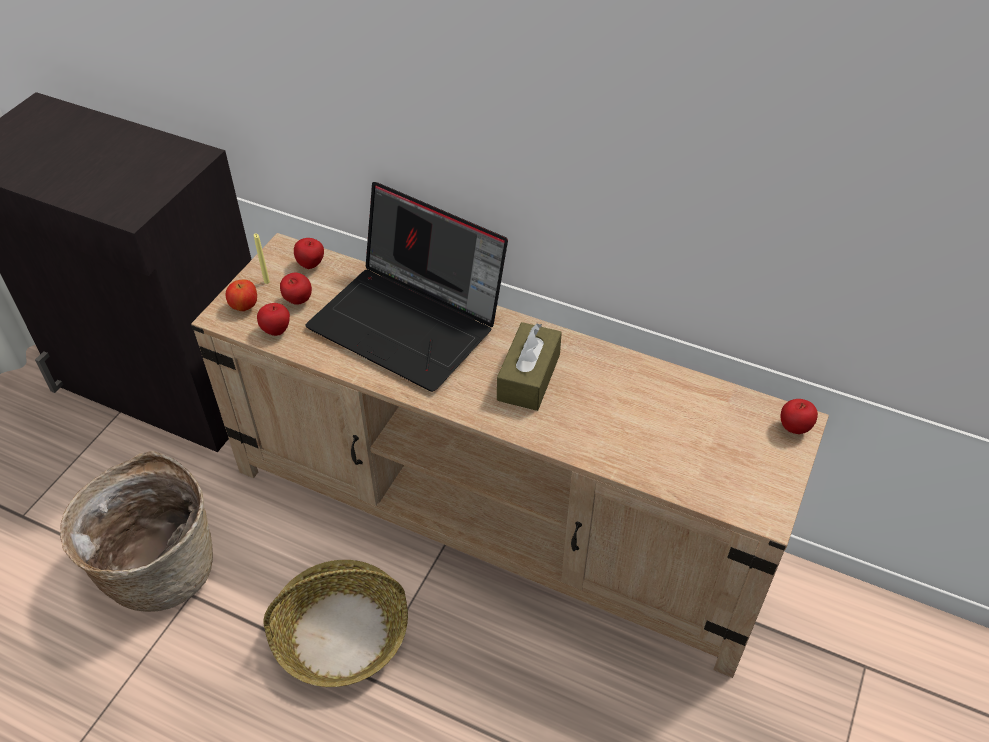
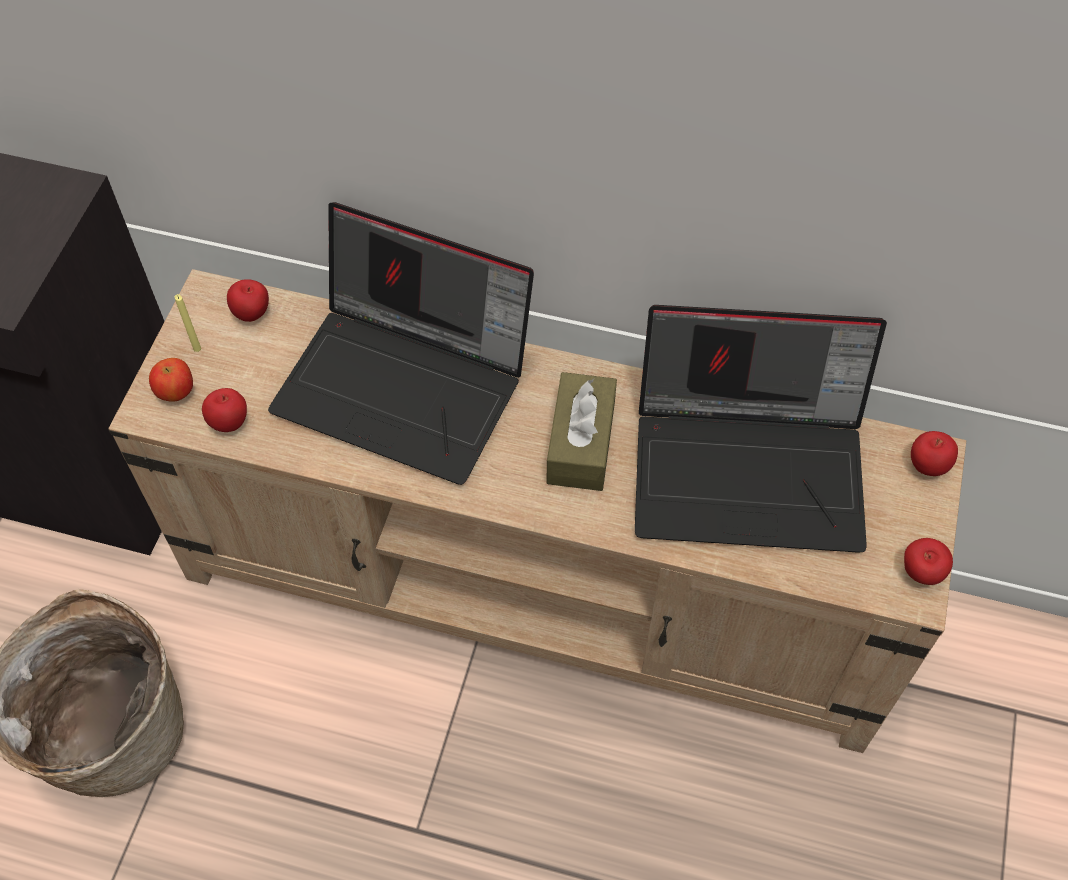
camera: 10 degrees left, 10 degrees up
basket [263,560,408,687] -> none
apple [280,273,312,305] -> apple moved to [904,538,953,585]
none -> laptop [635,305,887,552]

